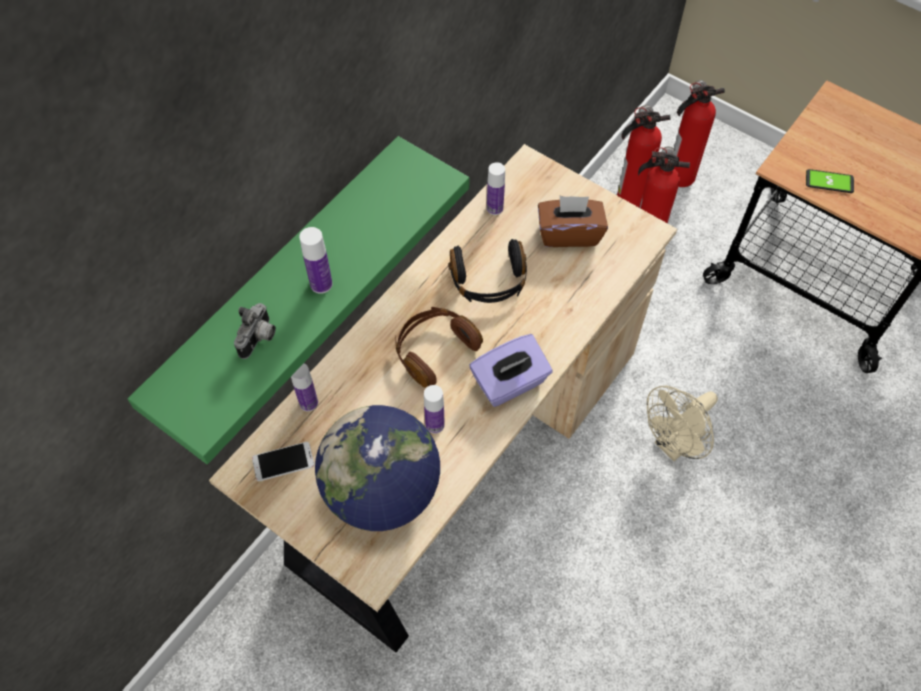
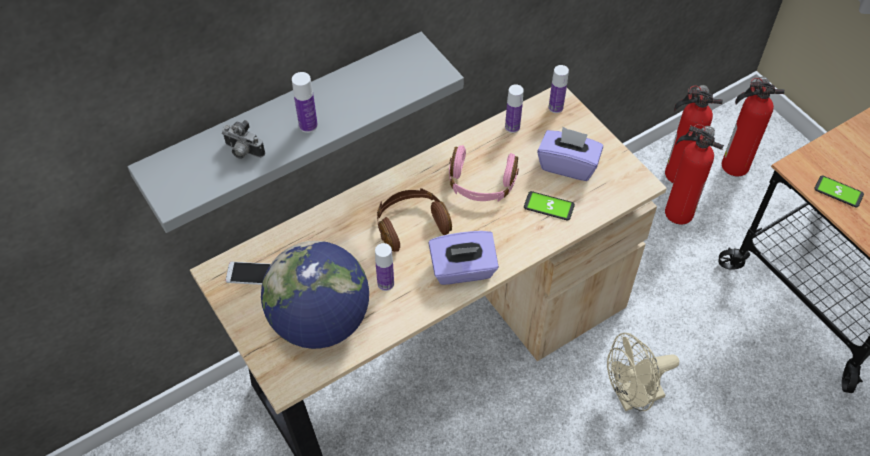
camera: 20 degrees right, 5 degrees down
green shelf [128,136,469,464] -> grey shelf [128,32,464,233]
camera [234,303,276,359] -> camera turned 75 degrees clockwise [222,120,265,159]
bottle [291,363,318,412] -> bottle moved to [549,65,569,113]
black headphones [449,239,527,303] -> pink headphones [449,145,519,202]
brown tissue box [538,196,608,247] -> purple tissue box [537,127,603,181]
none -> phone [524,191,575,220]

